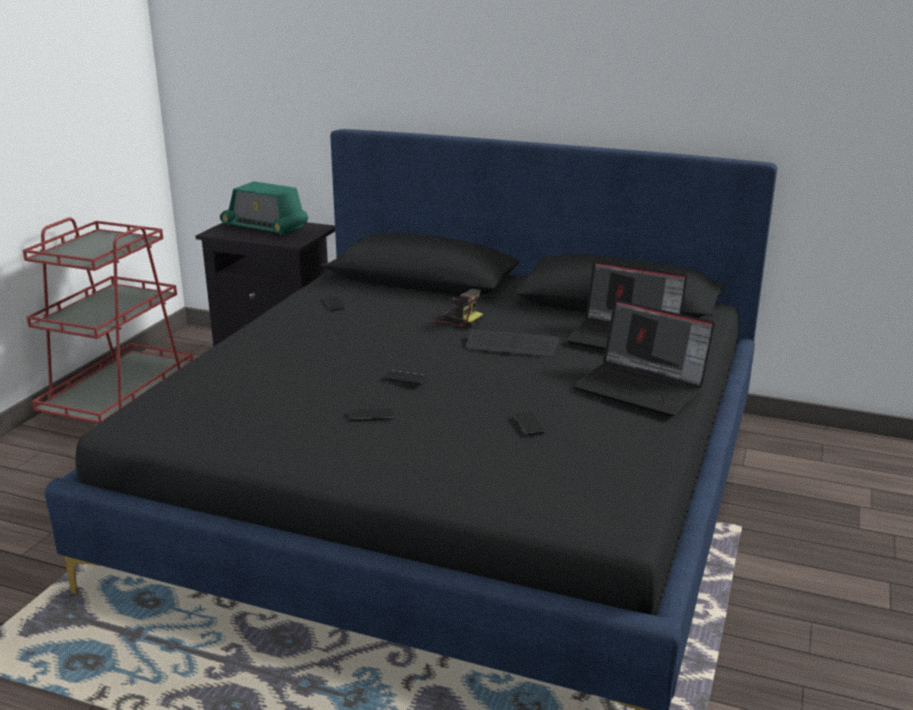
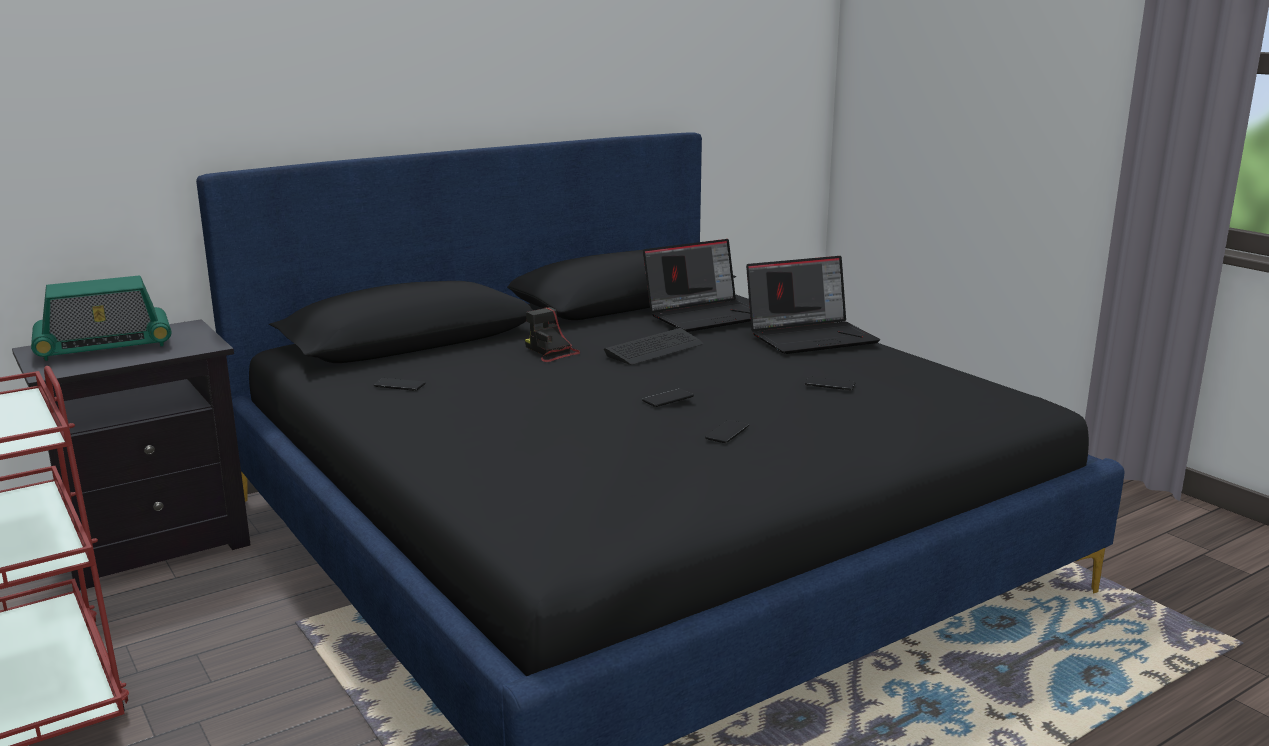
camera: 55 degrees left, 5 degrees down
camera [434,289,483,327] -> camera turned 105 degrees counterclockwise [525,307,580,362]

